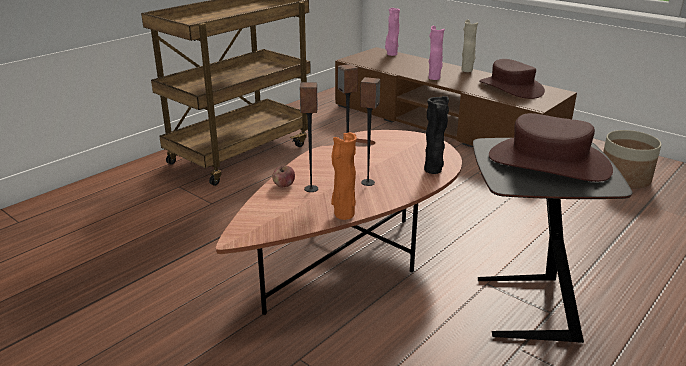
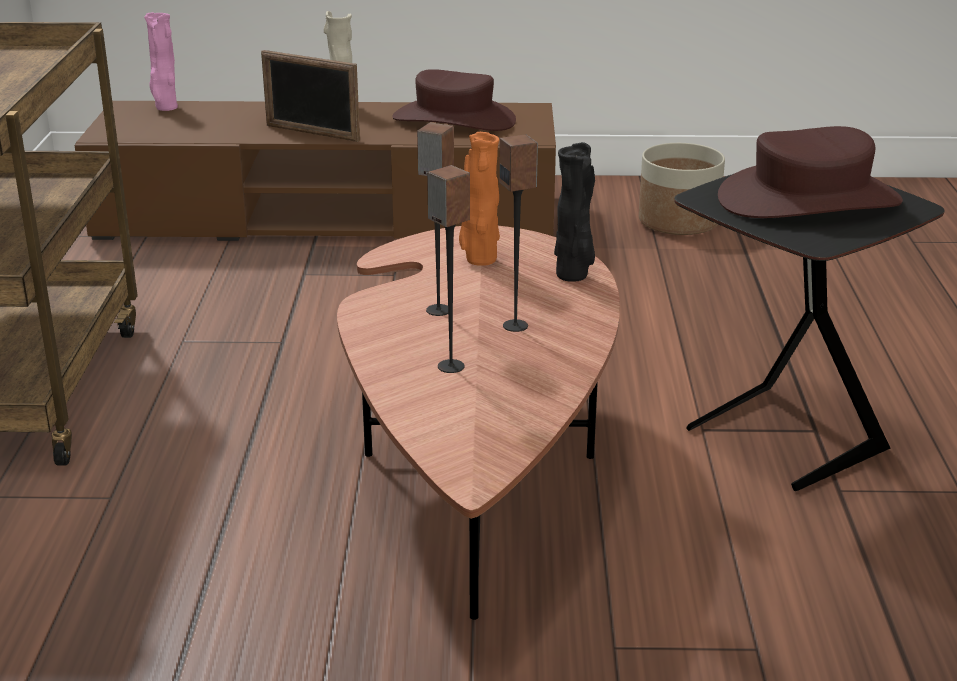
camera: 40 degrees left, 0 degrees up
apple [272,166,295,187] -> none
orange vase [331,132,357,220] -> orange vase moved to [459,132,500,266]
pink vase [429,26,445,80] -> picture frame [261,50,360,142]

